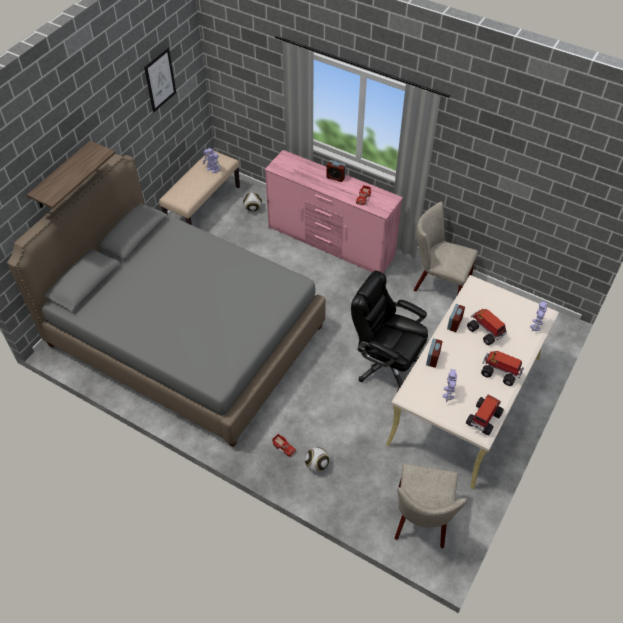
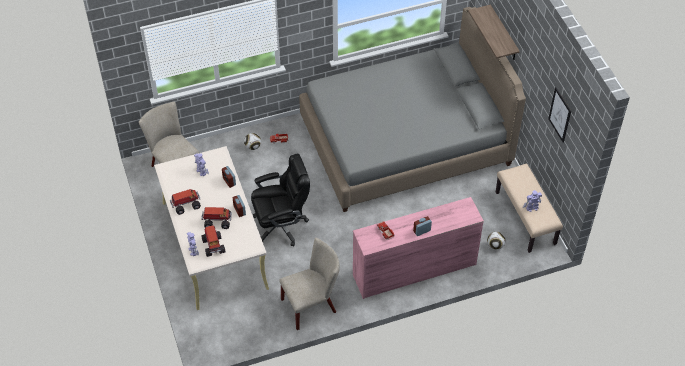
camera: 130 degrees right, 0 degrees up
toy truck [466,395,504,436] -> toy truck moved to [201,225,225,257]

